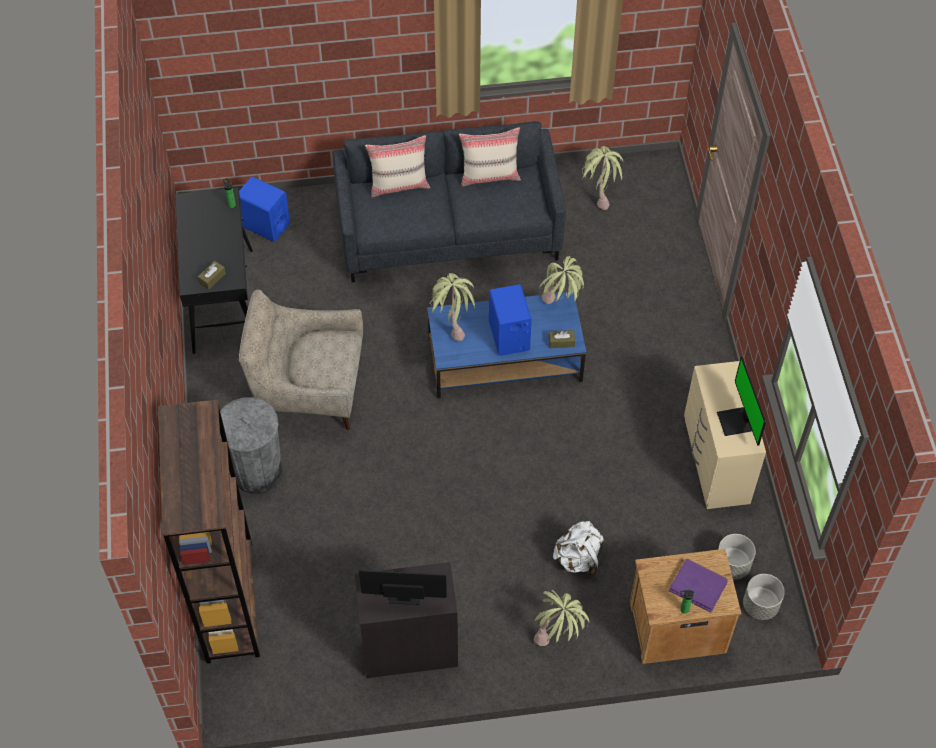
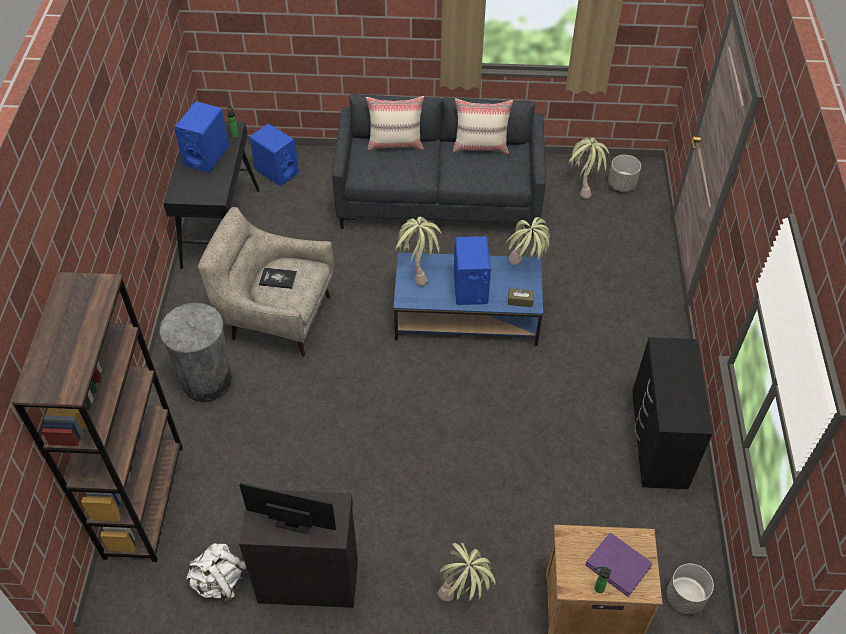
camera: 10 degrees right, 5 degrees down
brown tissue box [198,261,226,290] -> none
white backpack [553,521,604,576] -> white backpack moved to [186,543,247,603]
beige dresser [684,361,766,509] -> black dresser [632,337,713,489]
monitor [717,357,766,446] -> none
grey planter [718,534,756,579] -> grey planter moved to [608,155,641,192]
none -> blue speaker [174,101,229,173]
none -> book [259,267,297,289]

